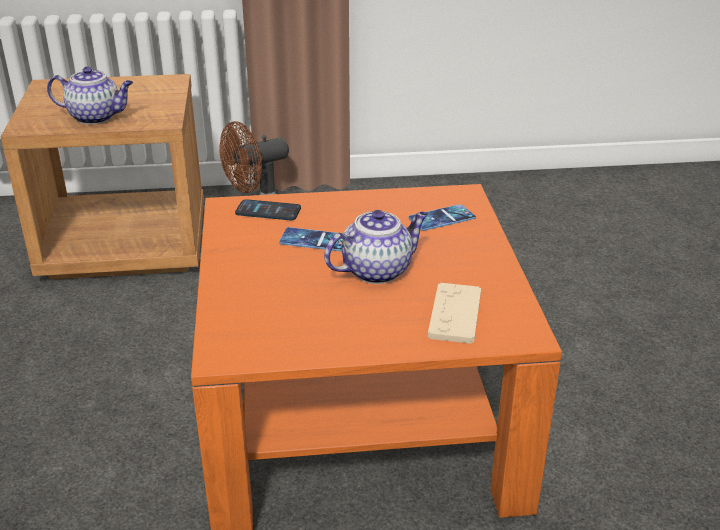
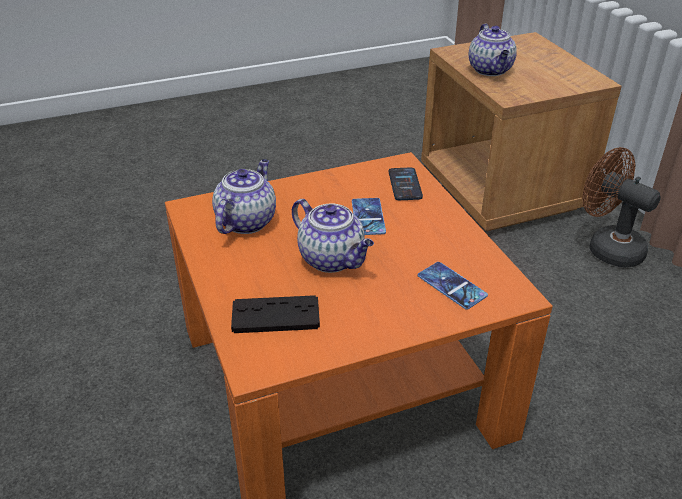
camera: 75 degrees right, 5 degrees up
beige game controller [428,283,481,344] -> black game controller [231,295,320,333]
none -> teapot [212,159,276,234]

